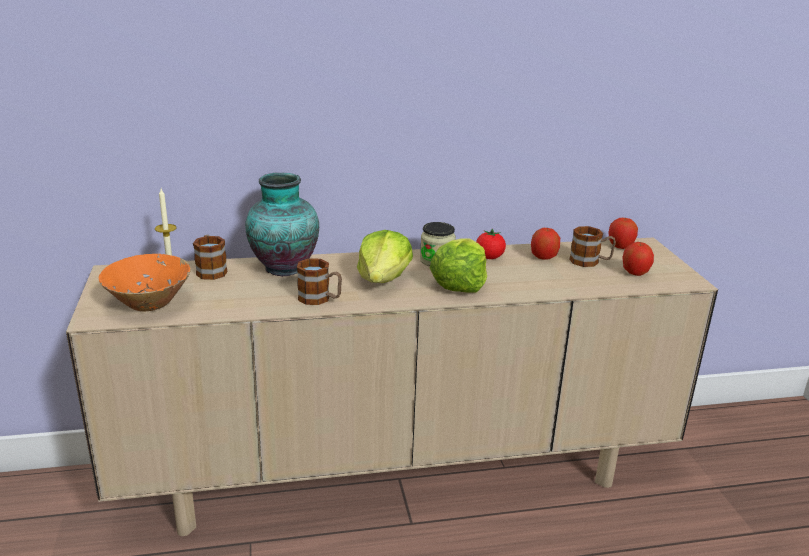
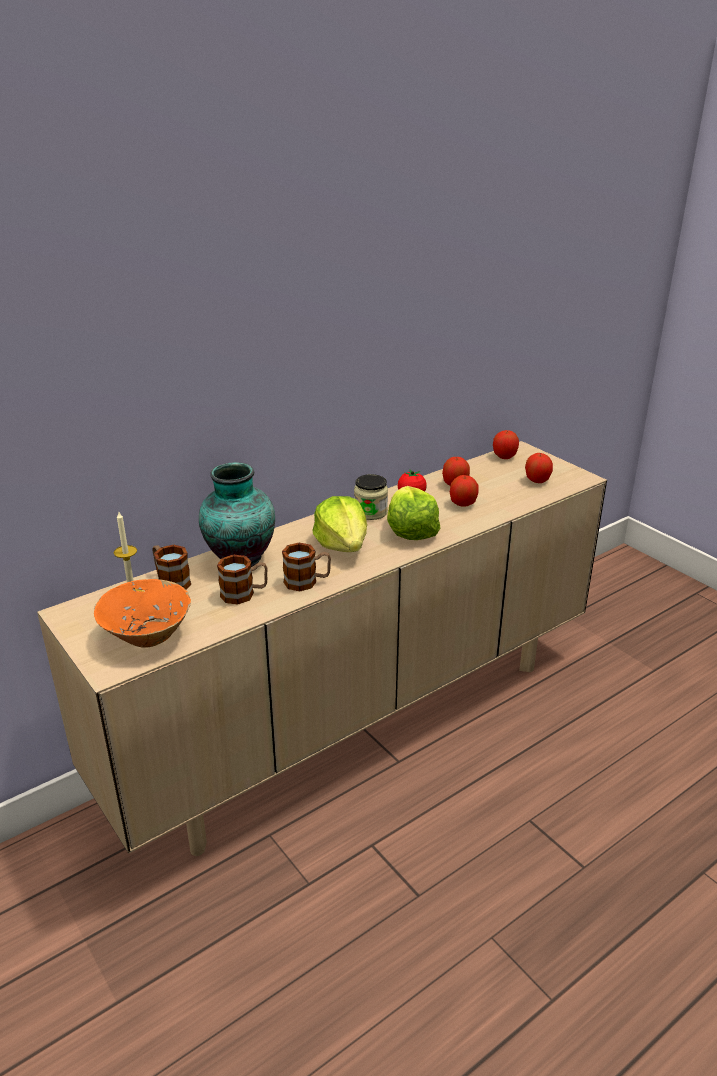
camera: 25 degrees left, 5 degrees up
mug [569,226,616,267] -> mug moved to [217,555,268,605]
none -> apple [450,475,478,506]

